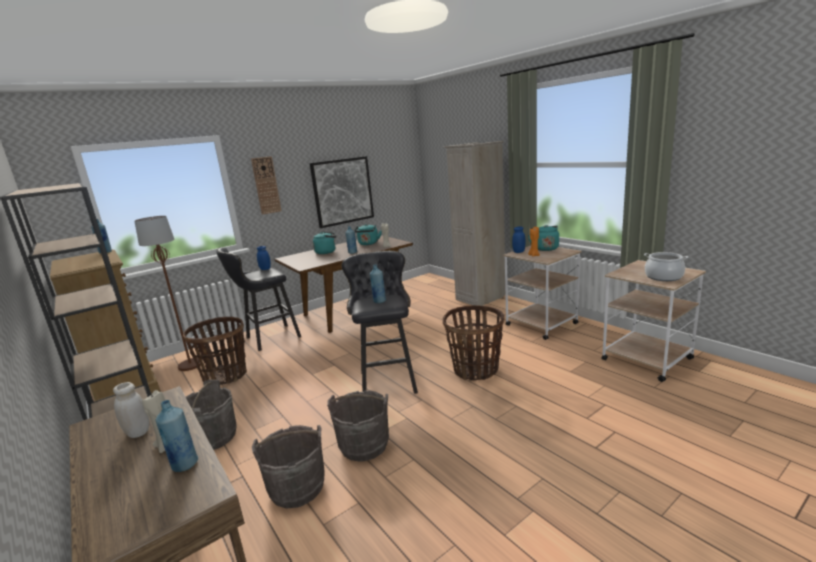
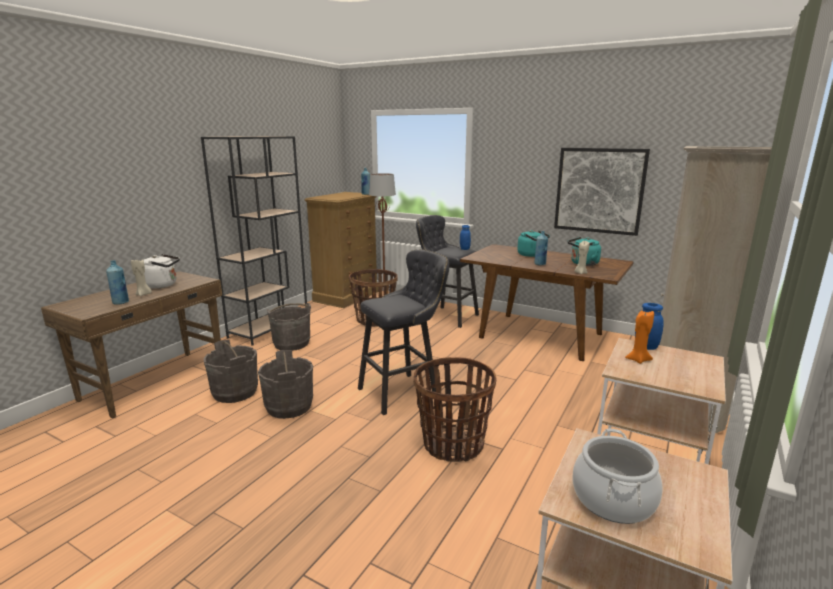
camera: 65 degrees right, 0 degrees up
white jar [113,382,149,438] -> white kettle [144,254,180,289]
wall clock [251,156,282,215] -> none
blue bottle [370,265,386,303] -> none
turquoise kettle [528,225,559,251] -> none

